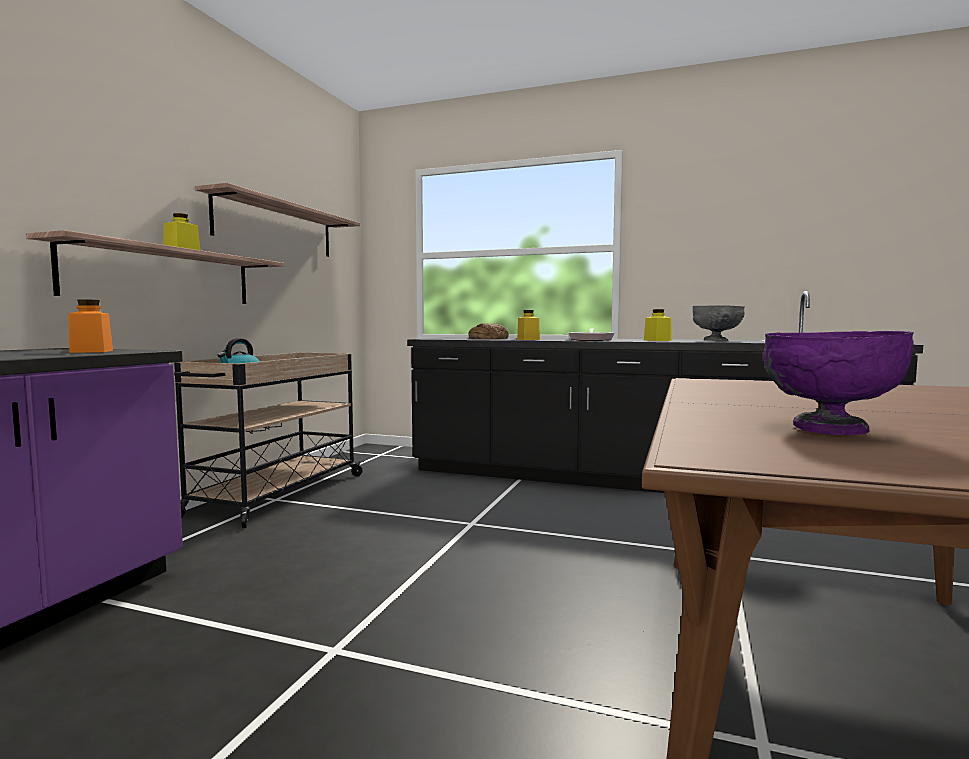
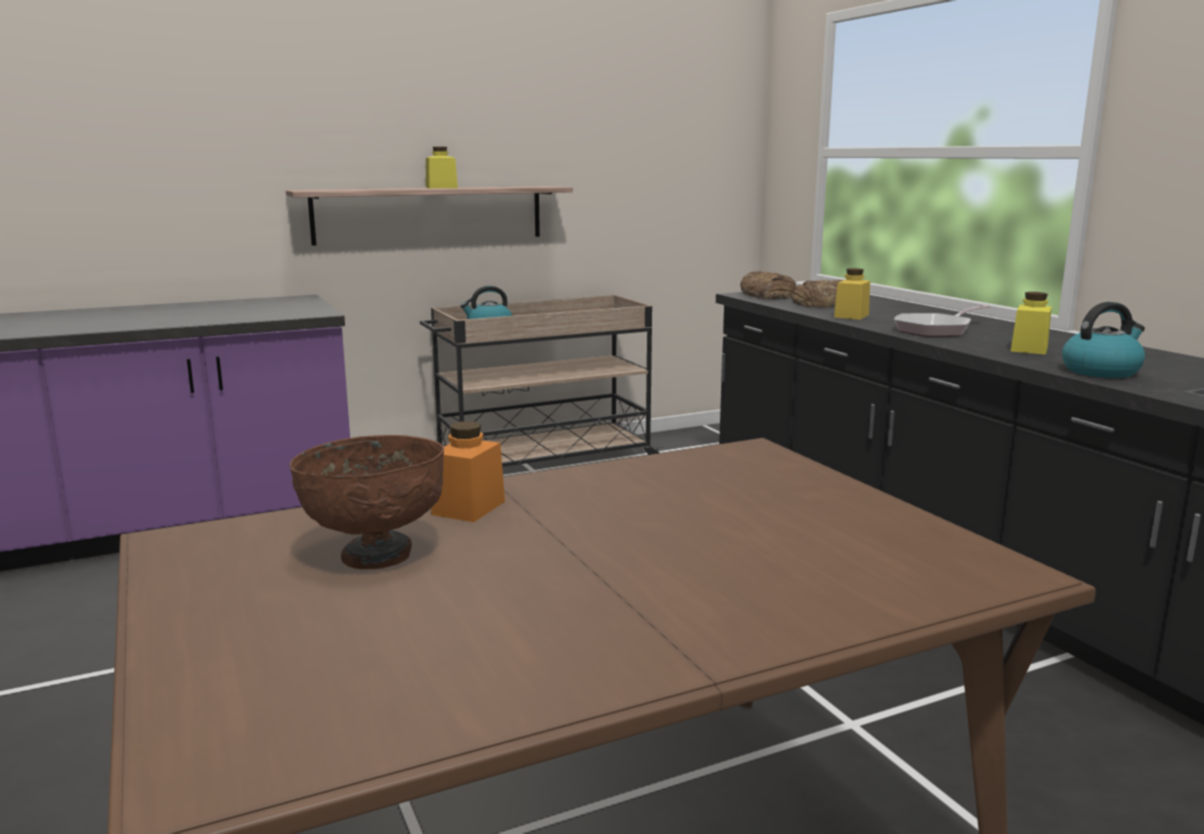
camera: 45 degrees right, 10 degrees up
orange jar [68,299,113,353] -> orange jar moved to [431,421,505,522]
shelf [195,183,360,257] -> none
grey bowl [693,305,745,342] -> kettle [1062,302,1145,378]
purple bowl [763,331,914,435] -> brown bowl [289,435,444,569]
none -> bread [740,271,797,300]

